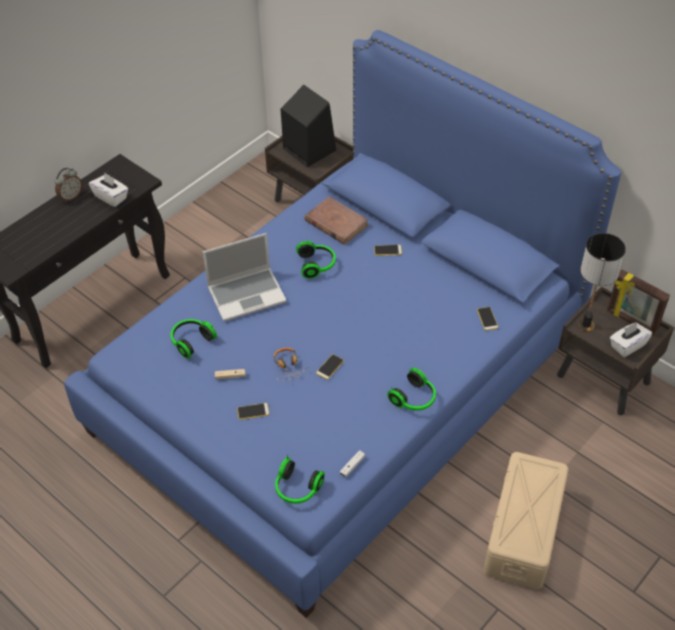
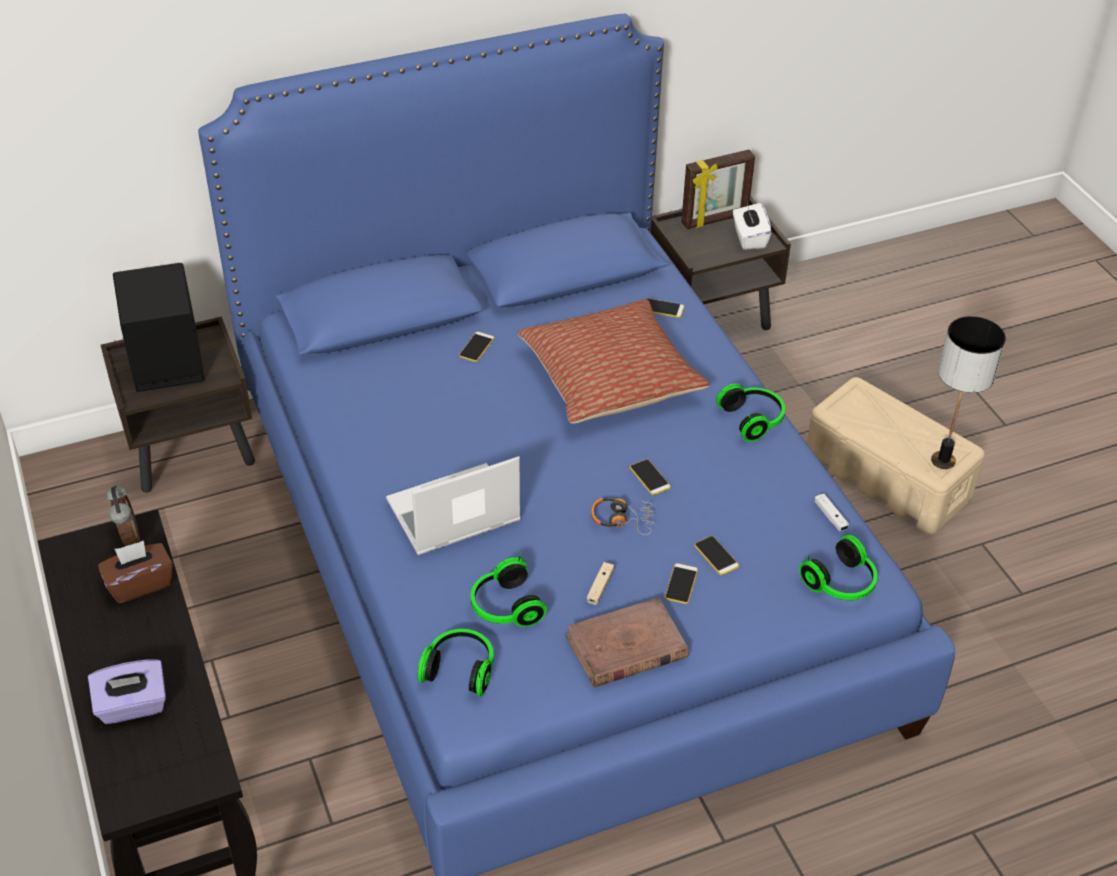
camera: 65 degrees left, 5 degrees down
alarm clock [54,168,83,202] -> alarm clock moved to [106,485,140,546]
white tissue box [89,172,128,207] -> brown tissue box [98,541,173,603]
laptop [203,233,287,321] -> laptop turned 120 degrees counterclockwise [386,456,521,555]
headphones [296,241,336,279] -> headphones moved to [418,629,494,696]
brown book [305,196,368,245] -> brown book moved to [565,597,689,688]
table lamp [578,233,626,332] -> table lamp moved to [931,316,1006,469]
none -> purple tissue box [88,659,166,724]
none -> pillow [517,299,710,424]
none -> phone [694,536,739,575]

